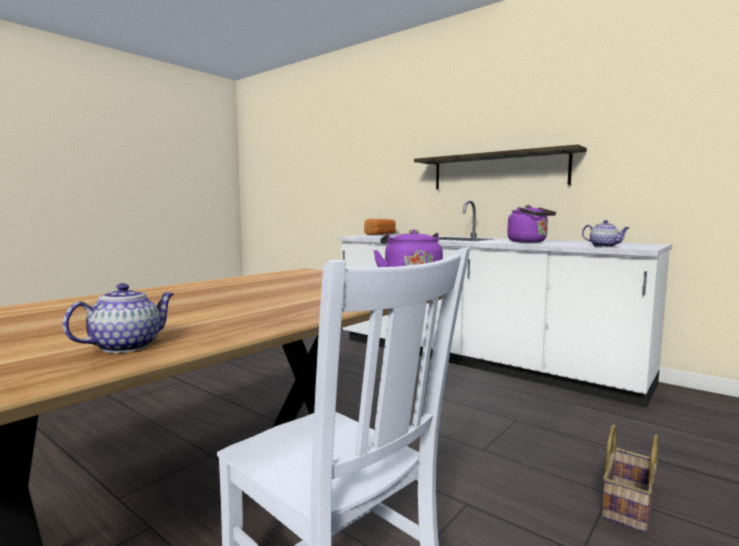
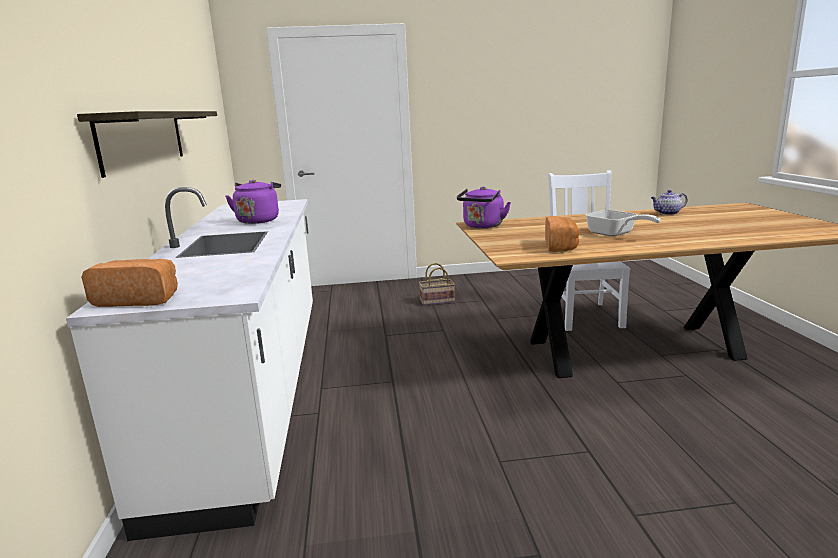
camera: 135 degrees left, 10 degrees up
teapot [582,220,629,247] -> none
none -> bread [545,216,579,252]
none -> frying pan [585,210,661,236]

